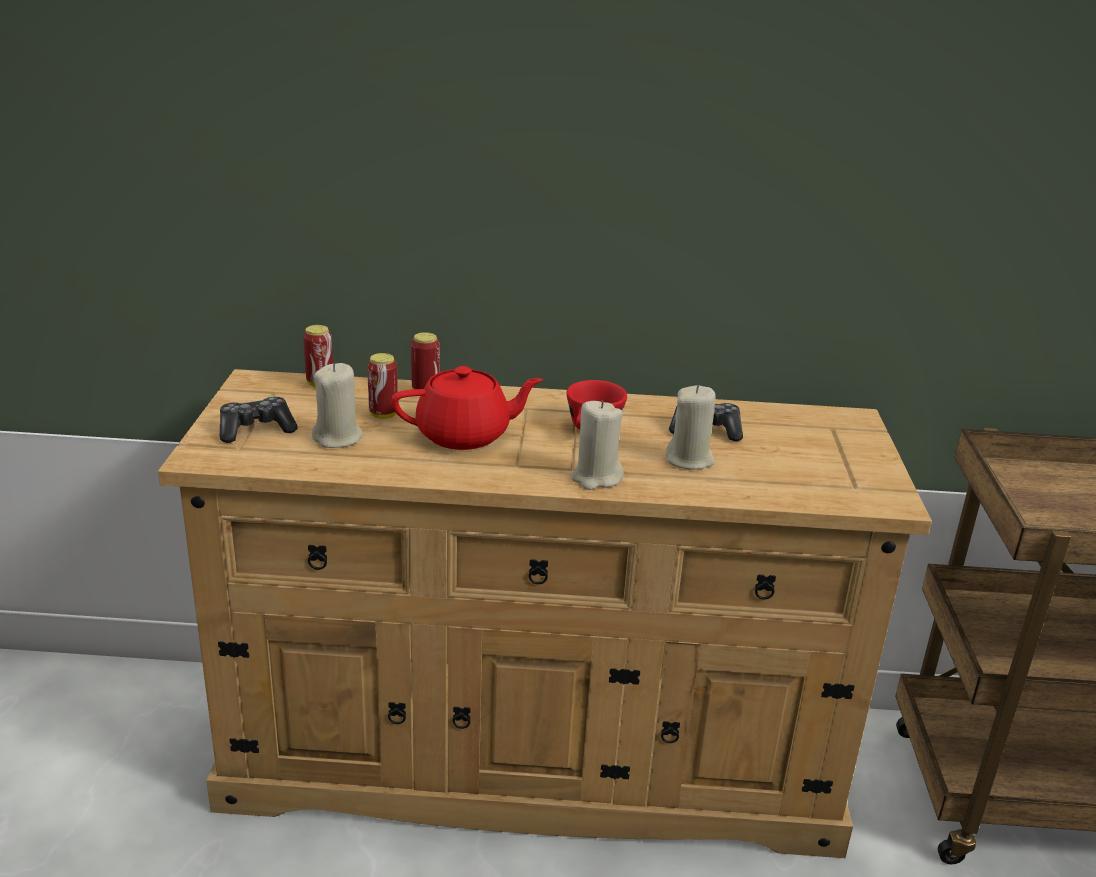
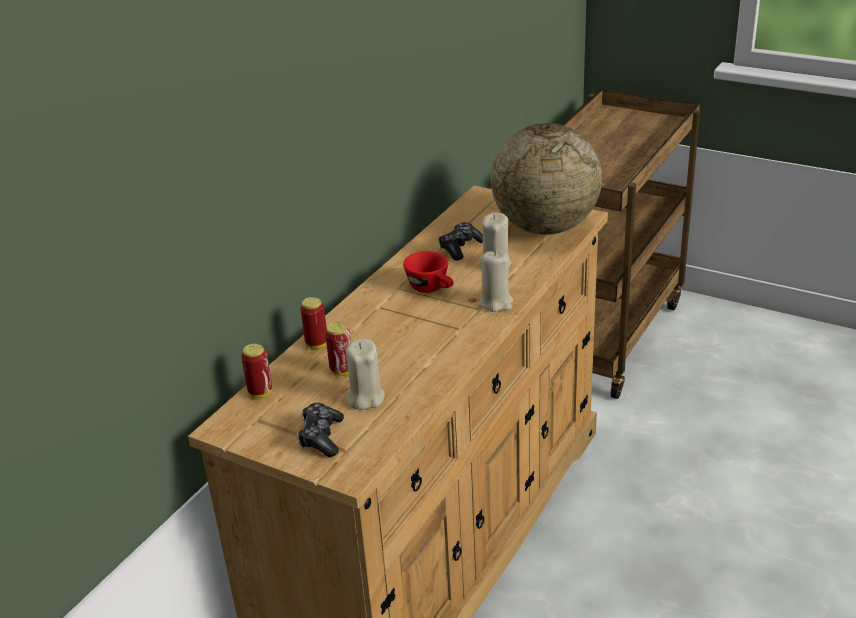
camera: 60 degrees left, 5 degrees up
red teapot [391,366,543,450] -> none
none -> globe [491,123,602,235]

